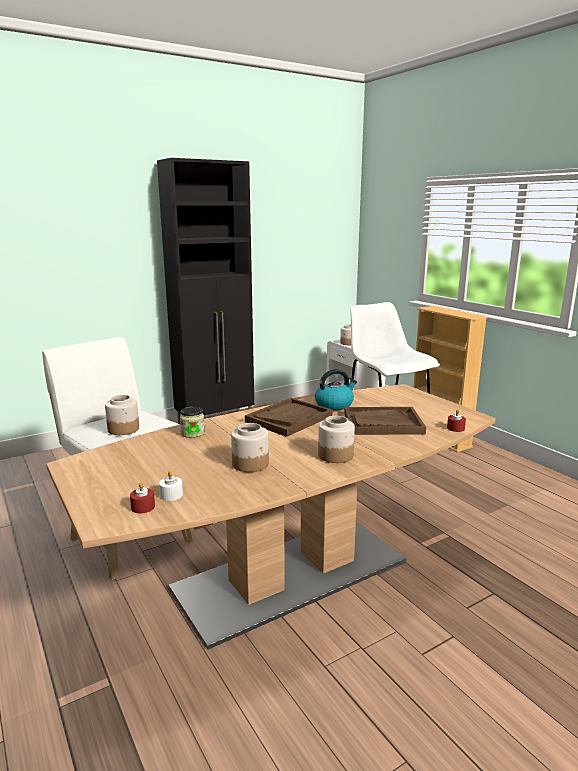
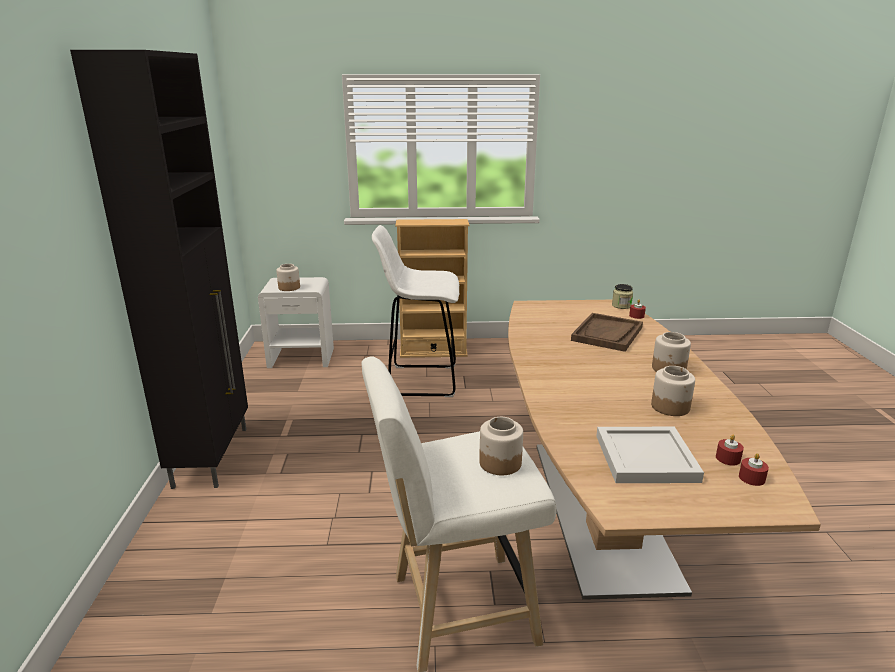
camera: 60 degrees left, 5 degrees up
white candle [159,471,183,501] -> red candle [716,435,744,465]
jar [180,407,205,438] -> jar moved to [612,284,633,309]
brown tray [245,398,332,437] -> none
kettle [315,369,357,410] -> none
none -> white tray [596,427,704,483]

